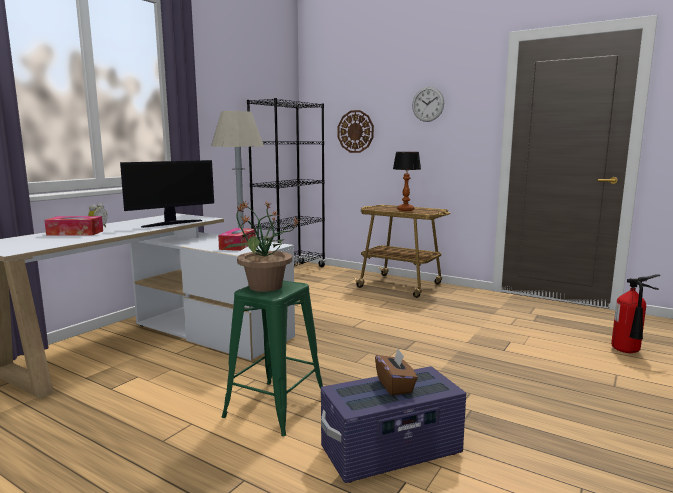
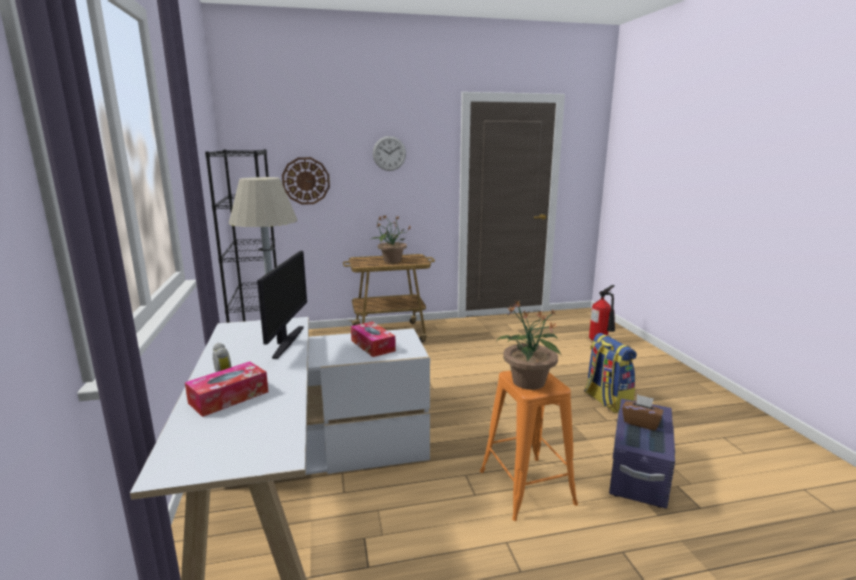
camera: 45 degrees left, 5 degrees up
green stool [222,280,323,437] -> orange stool [480,371,578,521]
table lamp [393,152,421,211] -> potted plant [371,214,411,263]
none -> backpack [584,333,637,413]

